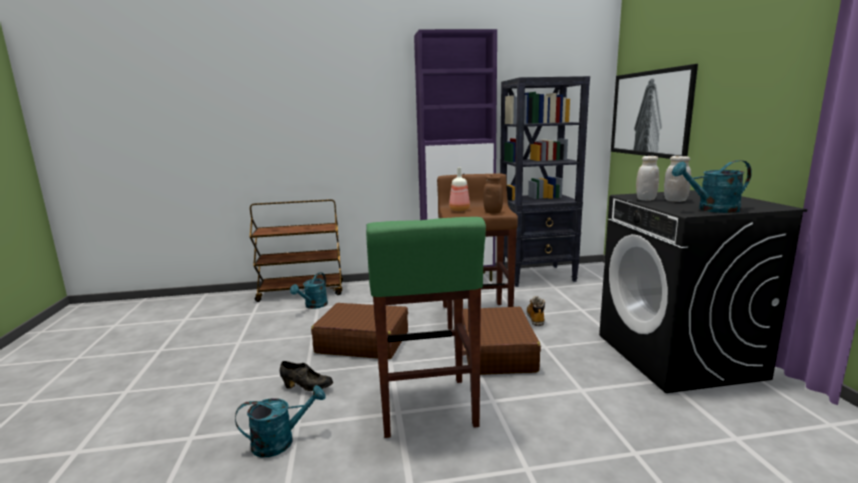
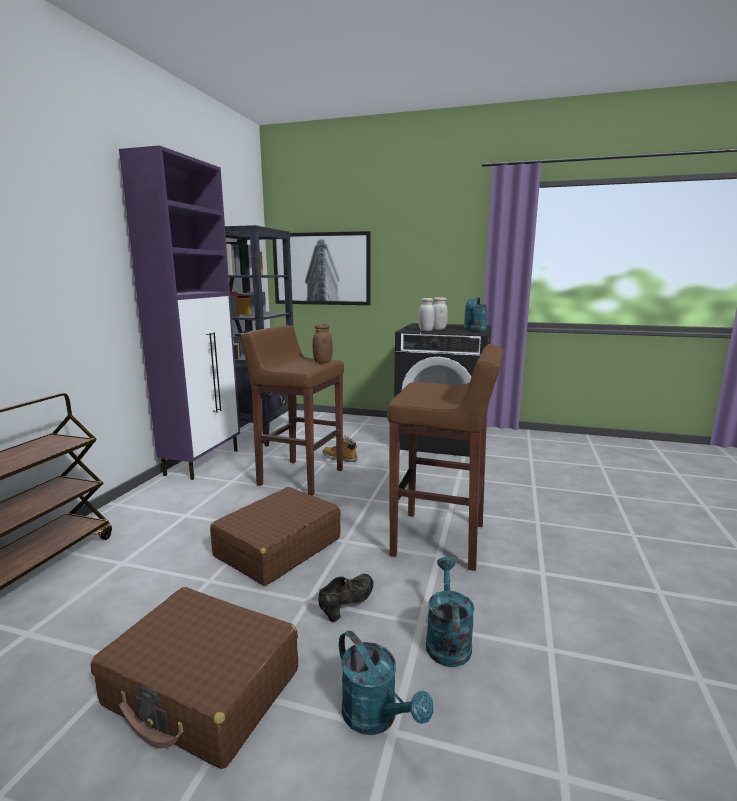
camera: 65 degrees left, 0 degrees up
turquoise watering can [290,272,328,309] -> turquoise watering can moved to [339,631,433,735]
green stool [366,217,486,438] -> brown stool [387,345,504,571]
bottle [449,167,470,211] -> none
brown suitcase [463,307,541,375] -> brown suitcase moved to [91,587,298,769]

